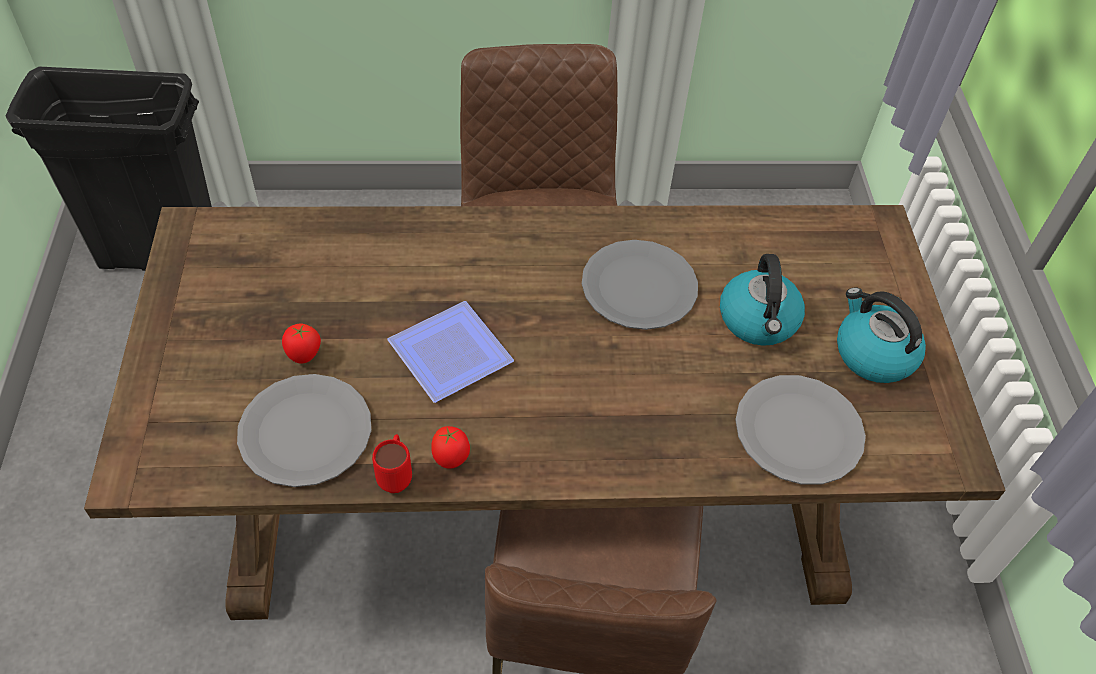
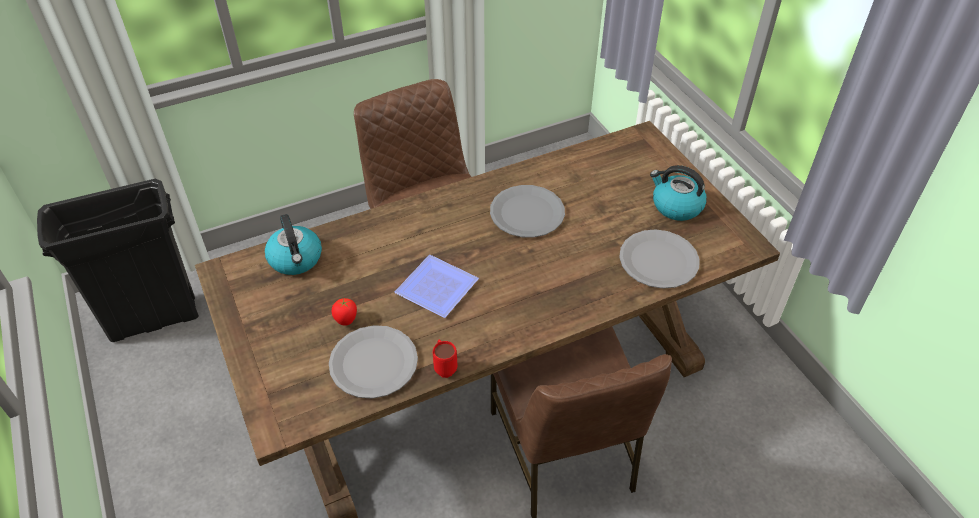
camera: 20 degrees left, 5 degrees down
tomato [431,426,470,469] -> none
kettle [720,254,805,346] -> kettle moved to [265,214,322,275]

